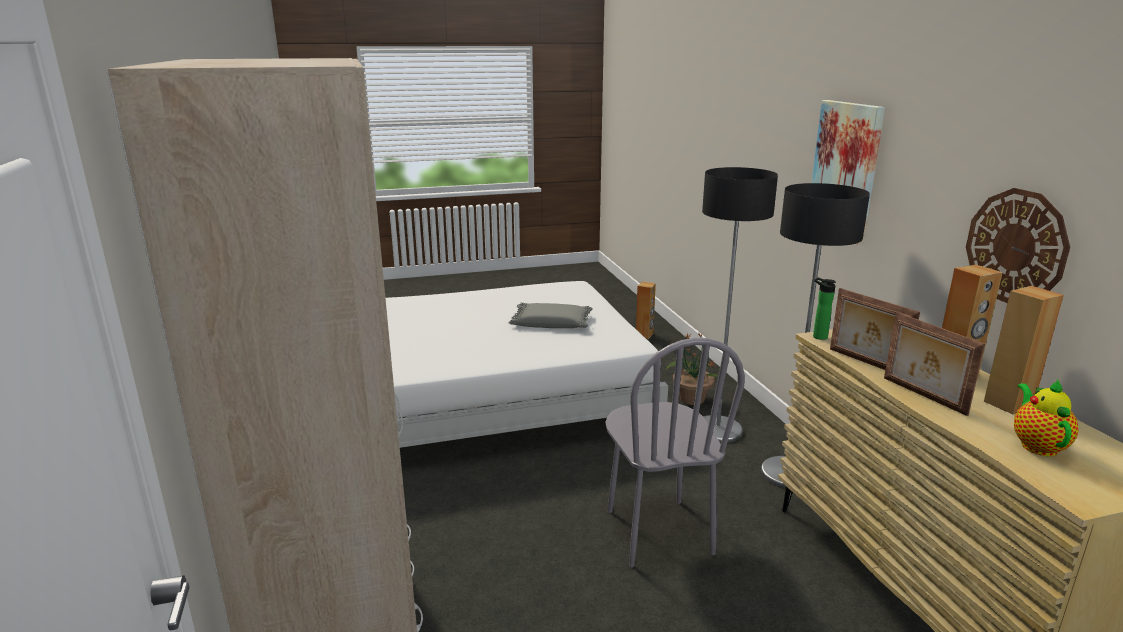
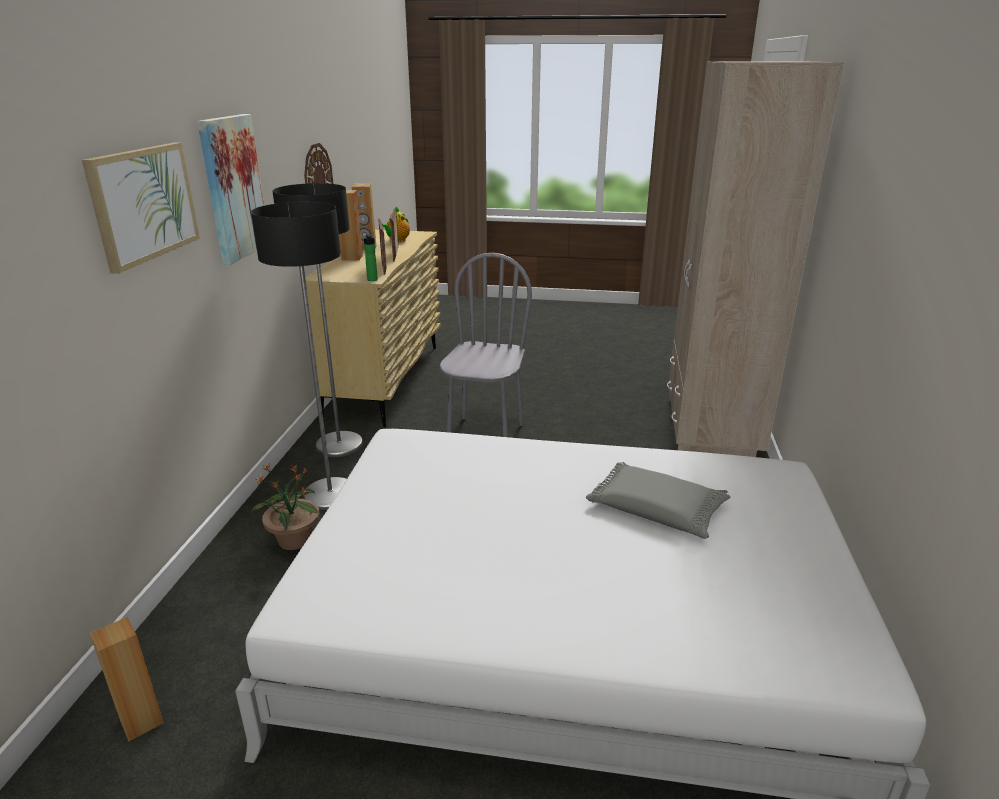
camera: 155 degrees left, 5 degrees up
grey pillow [509,303,592,328] -> grey pillow moved to [586,462,730,539]
none -> picture [82,142,200,274]

